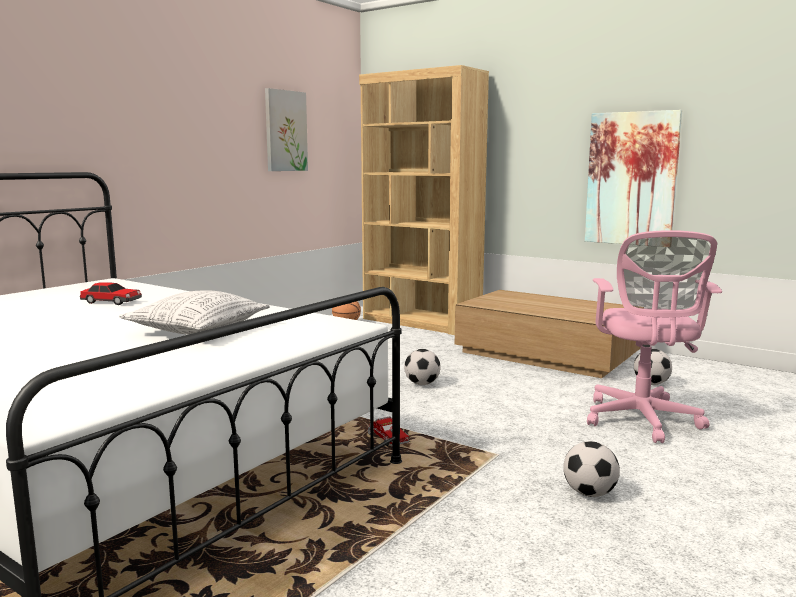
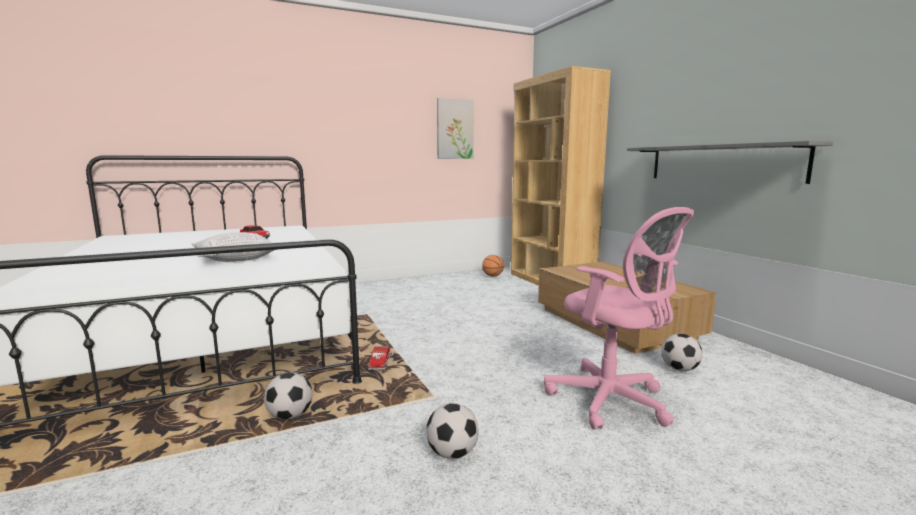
camera: 30 degrees right, 0 degrees up
football [404,349,441,385] -> football moved to [264,372,312,420]
picture [585,110,682,244] -> grey shelf [627,141,834,184]
pink office chair [587,230,722,443] -> pink office chair turned 75 degrees counterclockwise [544,207,695,430]

